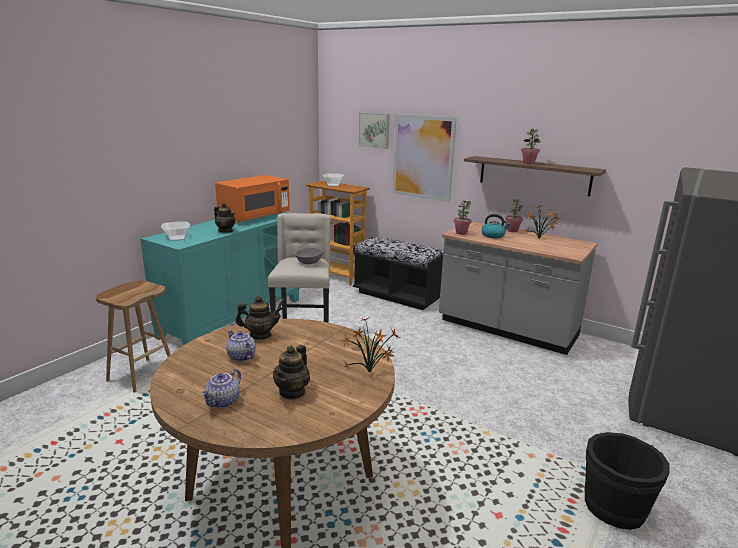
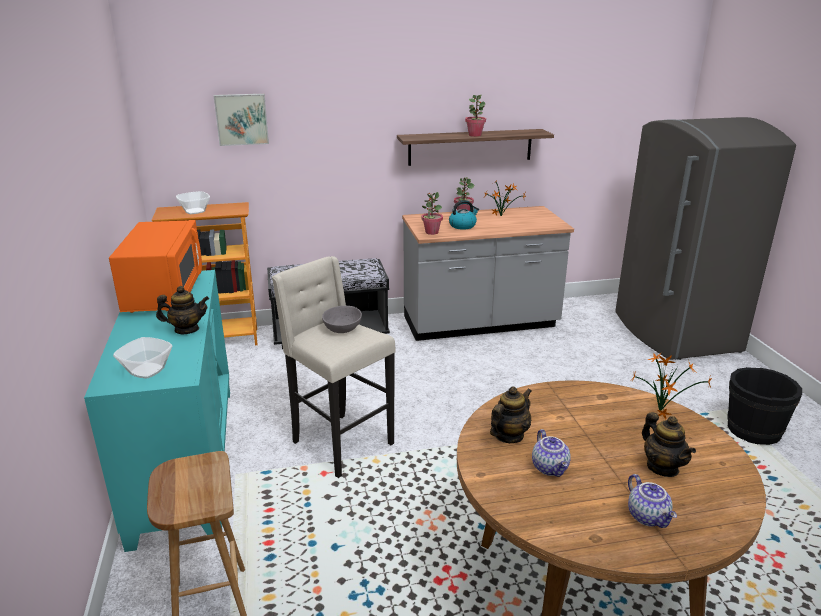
camera: 45 degrees left, 5 degrees up
teapot [226,330,256,362] -> teapot turned 105 degrees counterclockwise [532,429,571,477]
picture [392,114,457,202] -> none

